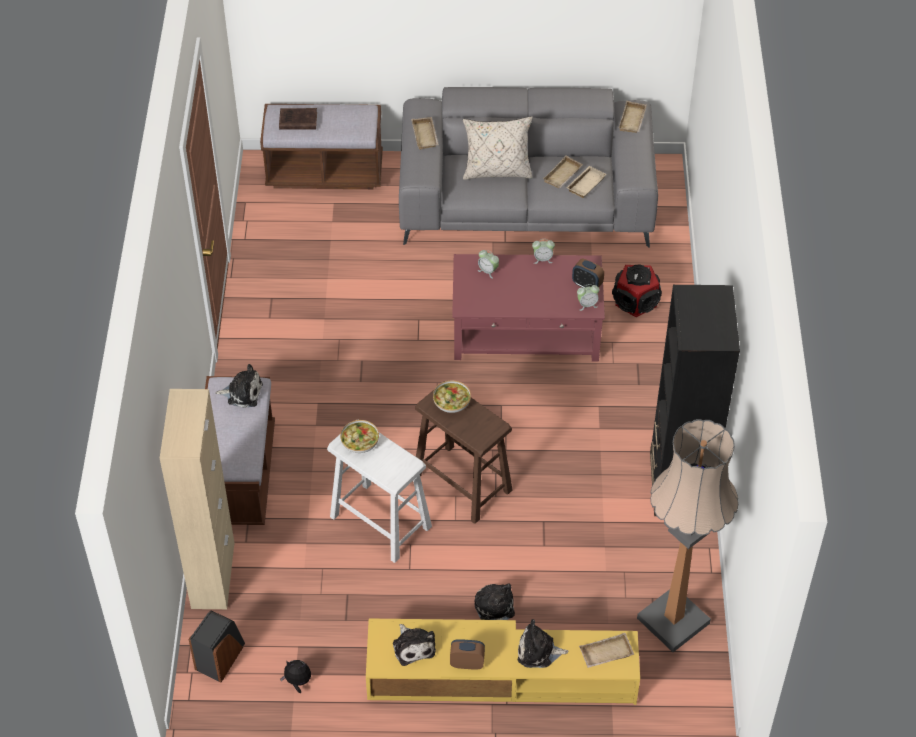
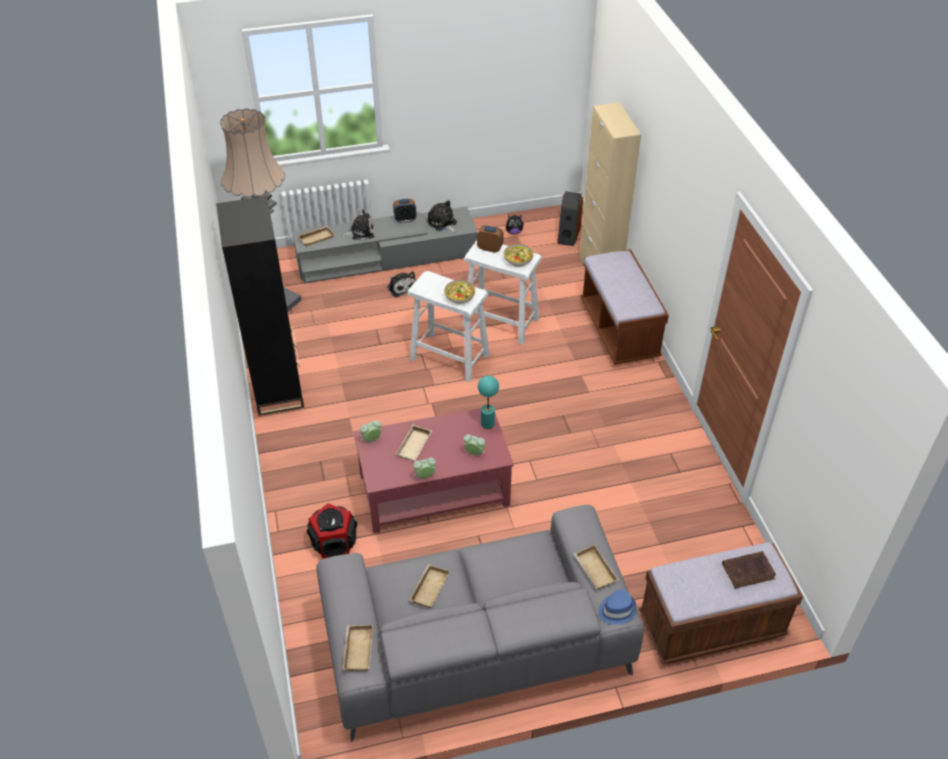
camera: 165 degrees right, 5 degrees down
plush toy [215,364,263,408] -> none
yellow tv stand [366,619,640,705] -> grey tv stand [292,206,478,283]
brown stool [415,381,513,524] -> white stool [407,271,490,382]
beige pillow [463,116,533,180] -> none
beige tray [567,166,606,198] -> beige tray moved to [396,424,432,461]
alarm clock [572,259,604,287] -> alarm clock moved to [477,226,504,253]
none -> turquoise table lamp [478,376,499,429]
none -> blue hat [598,589,637,625]

